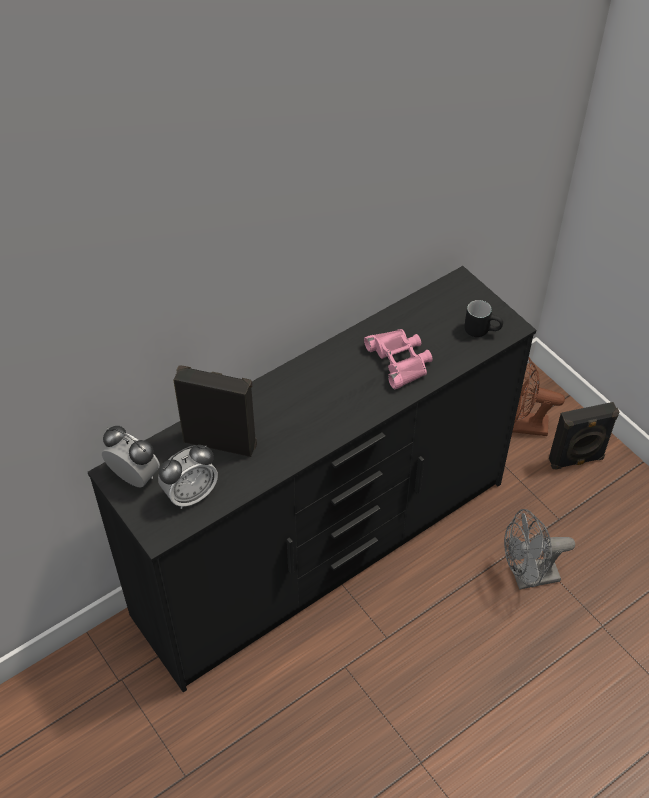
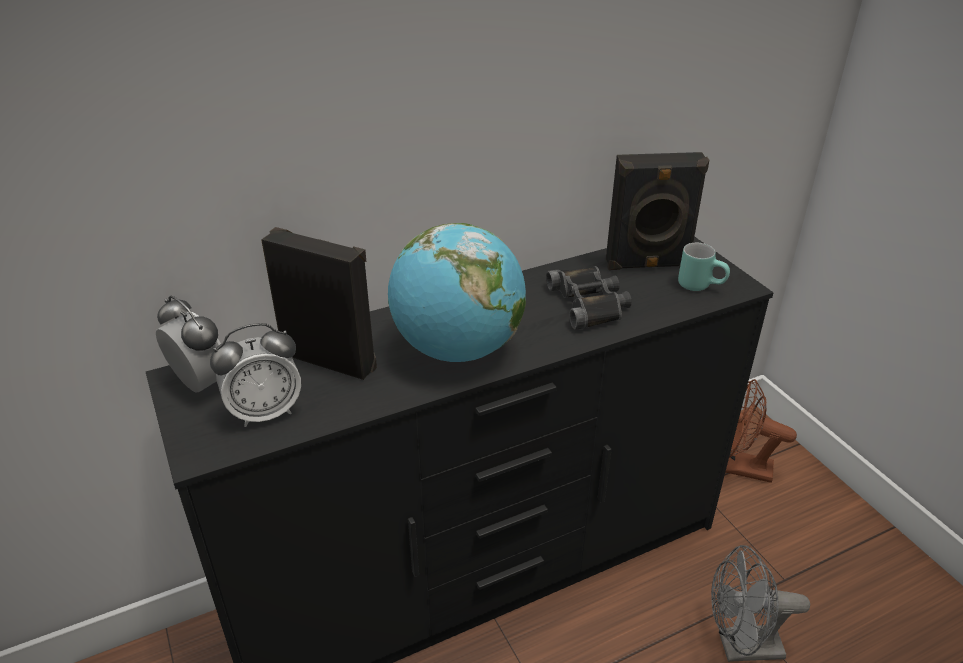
camera: 10 degrees right, 15 degrees down
pink binoculars [364,329,432,389] -> black binoculars [546,266,632,330]
black mug [464,300,503,337] -> turquoise mug [678,243,730,291]
black speaker [549,402,620,469] -> black speaker moved to [606,152,709,270]
none -> globe [388,223,526,362]

